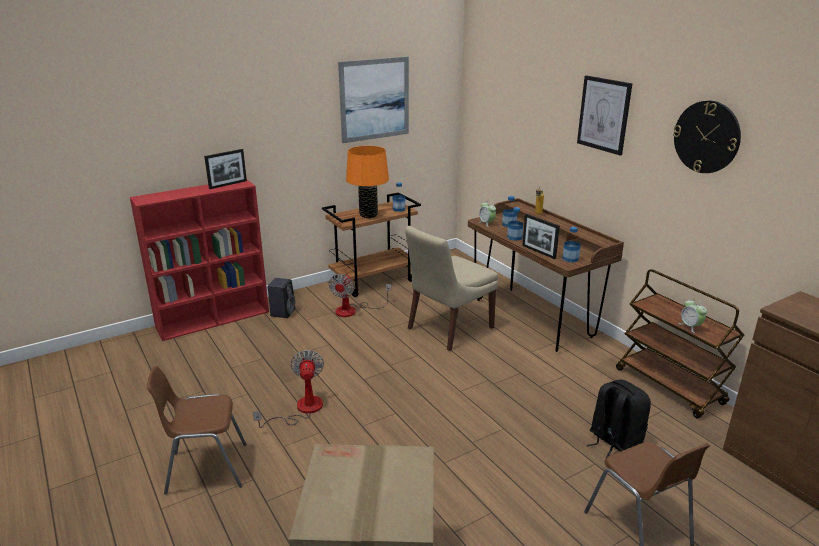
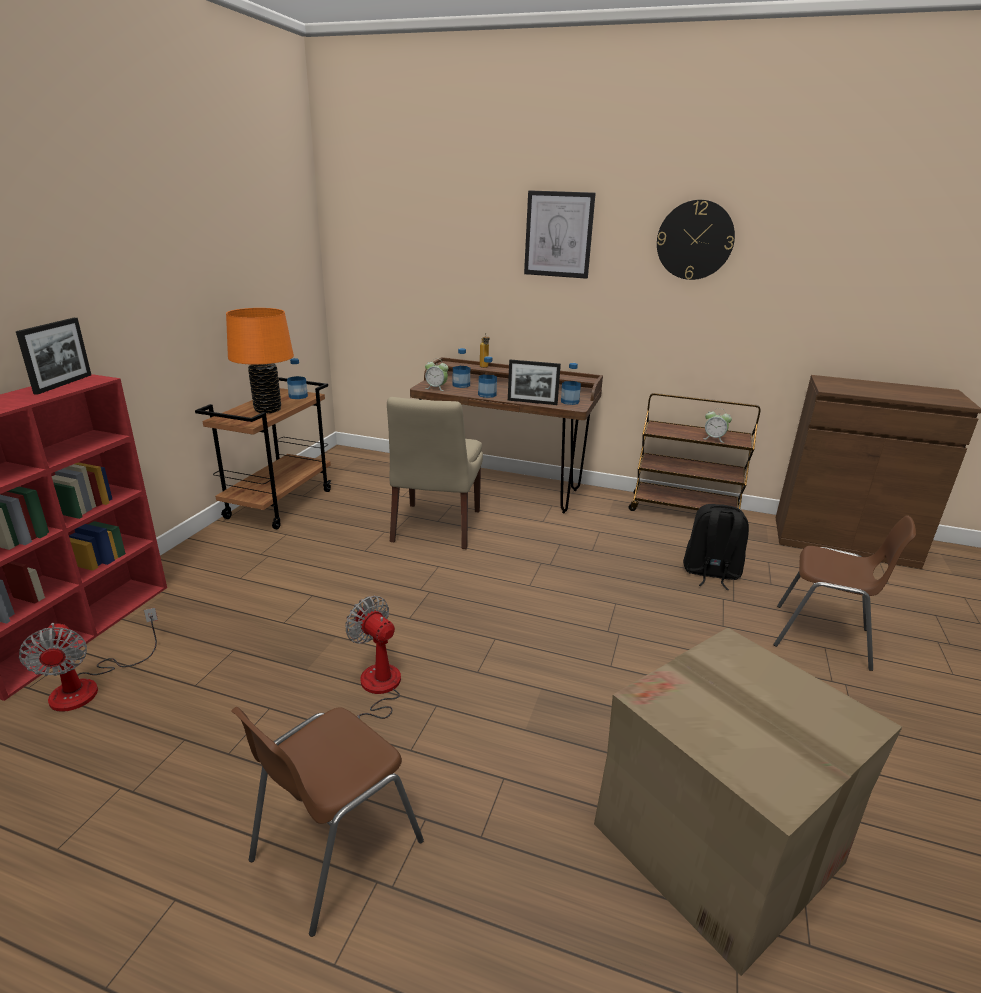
camera: 40 degrees left, 0 degrees up
black speaker [268,278,295,318] -> none
fan [329,274,391,317] -> fan moved to [19,608,158,712]
picture [338,56,409,143] -> none

